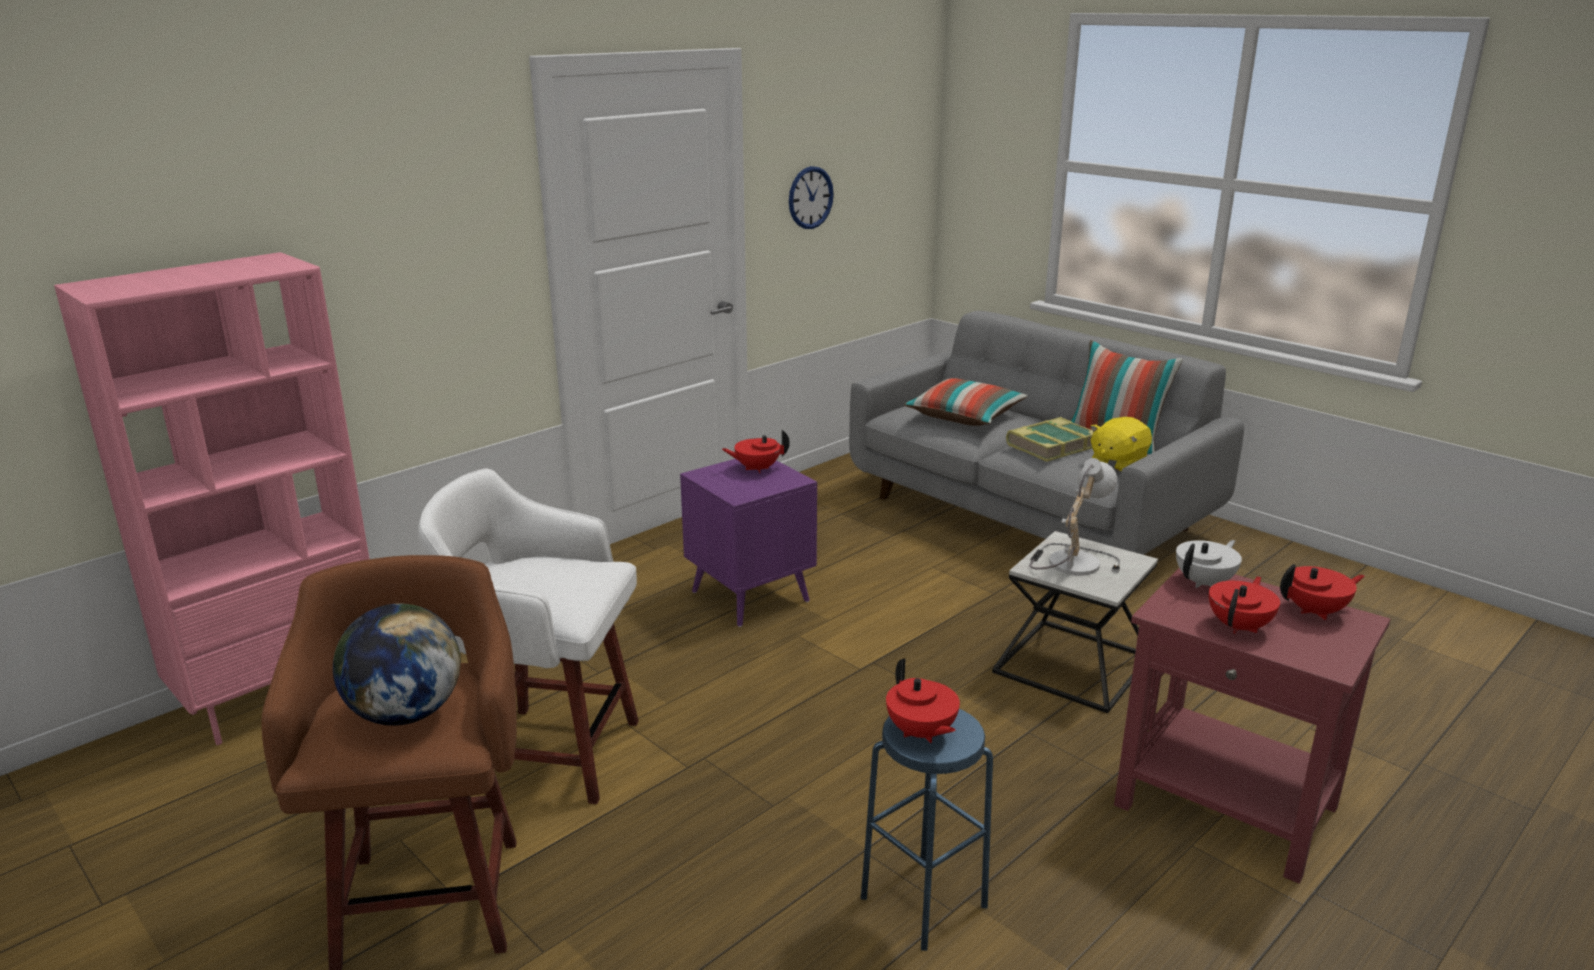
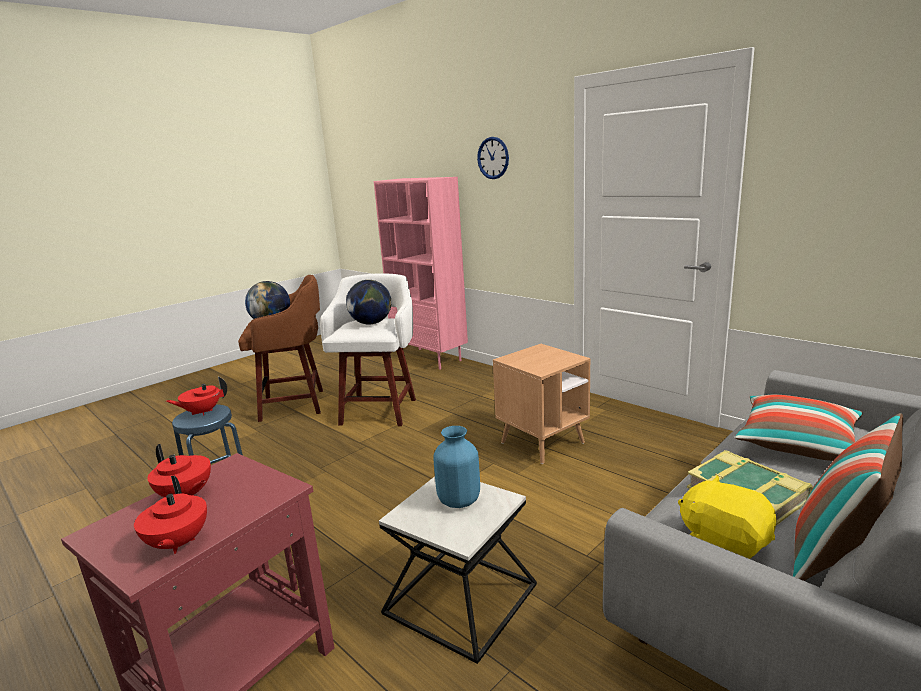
camera: 90 degrees right, 5 degrees down
purple side table [680,459,817,627] -> brown side table [493,344,590,464]
red teapot [722,429,790,473] -> none
wall clock [789,166,834,229] -> wall clock moved to [477,137,509,179]
table lamp [1029,458,1120,575] -> blue vase [433,426,480,508]
white teapot [1176,540,1242,588] -> none
none -> globe [346,280,391,325]

